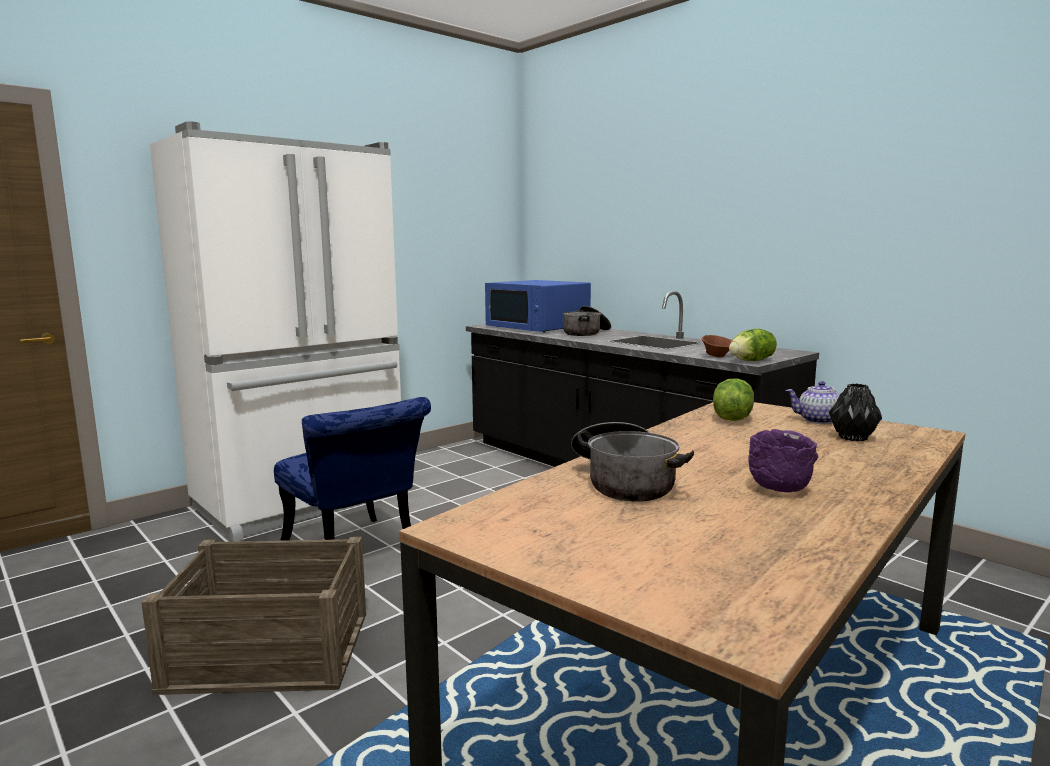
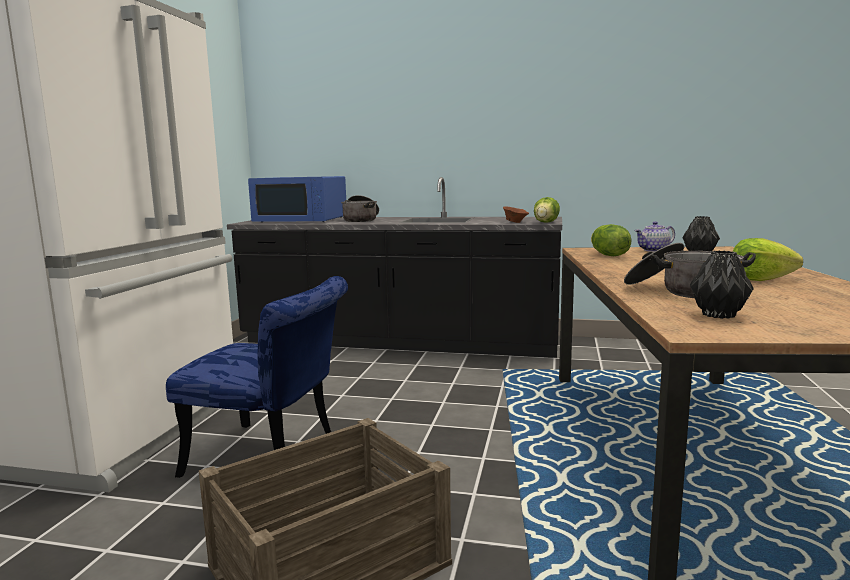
camera: 35 degrees left, 0 degrees up
purple bowl [748,429,818,492] -> lettuce [732,238,803,281]
none -> black vase [690,250,754,319]

